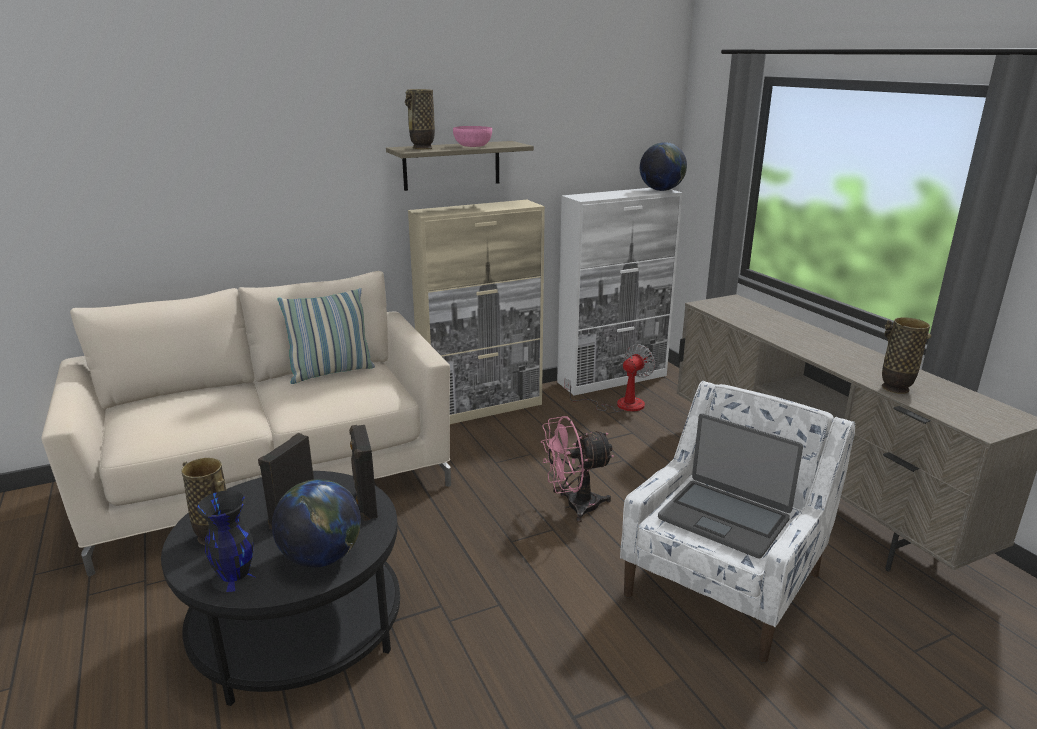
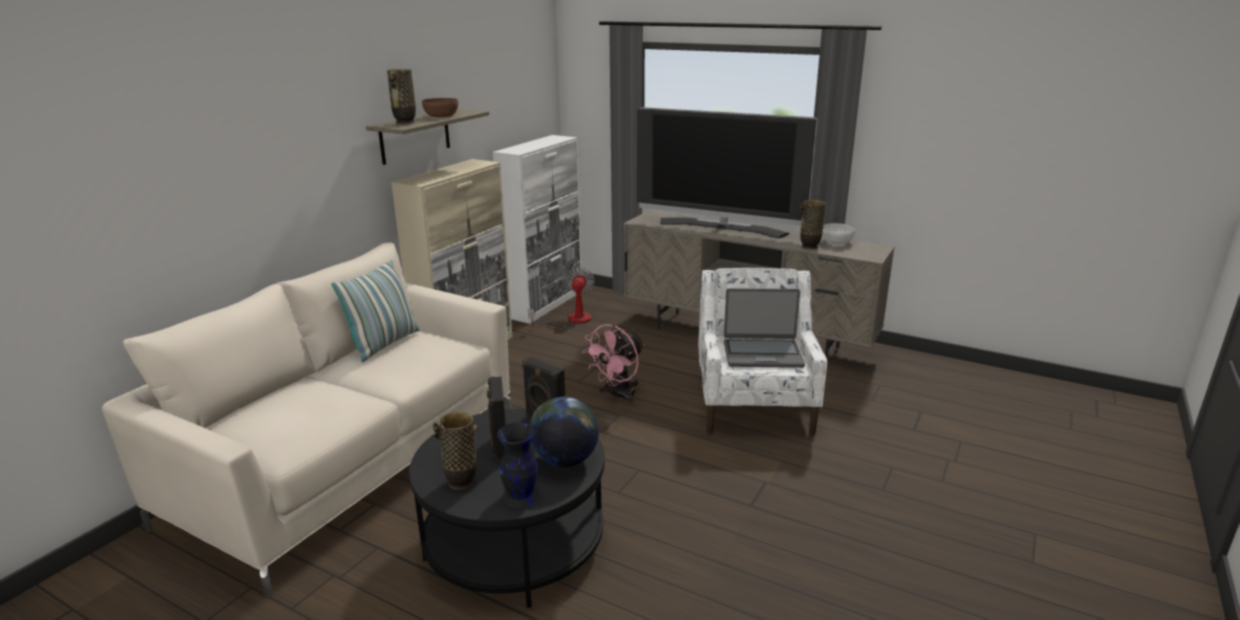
camera: 35 degrees left, 0 degrees up
pink bowl [453,126,492,147] -> brown bowl [422,98,458,118]
globe [640,142,687,191] -> none
none -> television [637,107,818,238]
none -> white bowl [822,223,855,244]

